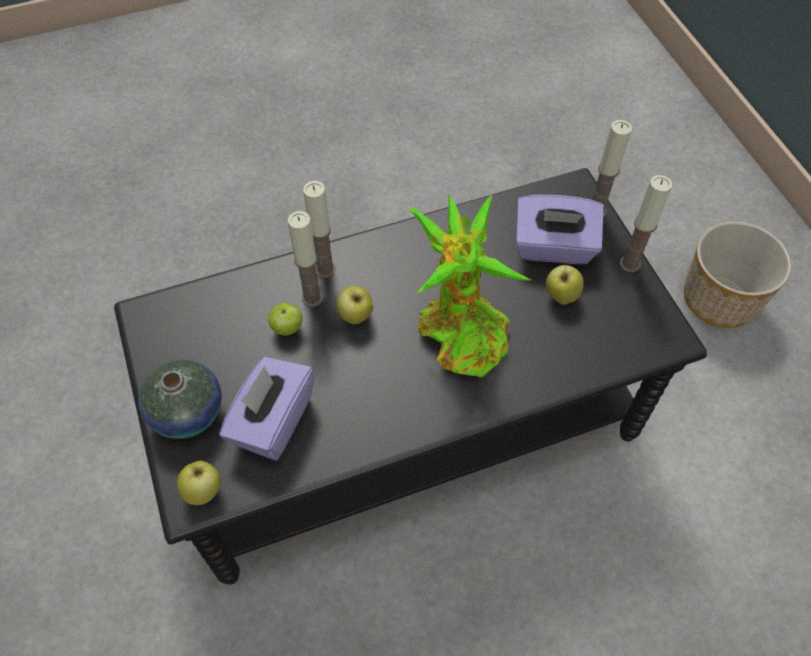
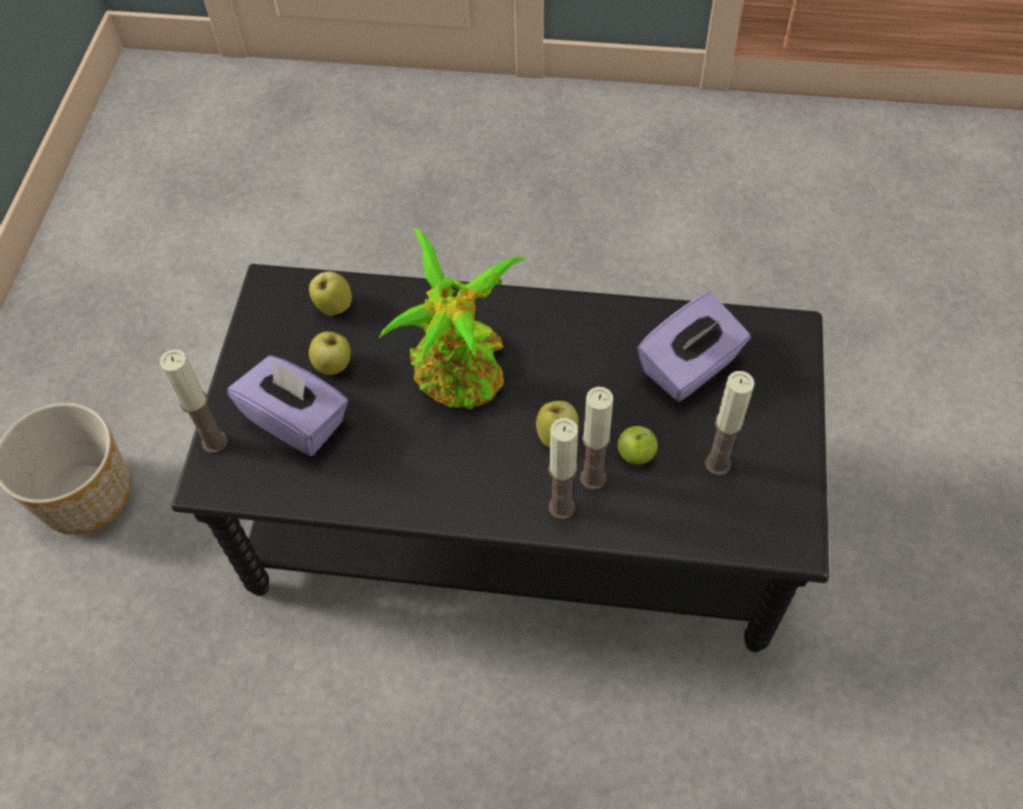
camera: 150 degrees left, 0 degrees up
vase [138,360,222,439] -> none
apple [177,461,221,505] -> apple moved to [309,271,352,316]
candle [620,175,672,272] -> candle moved to [705,371,755,476]

